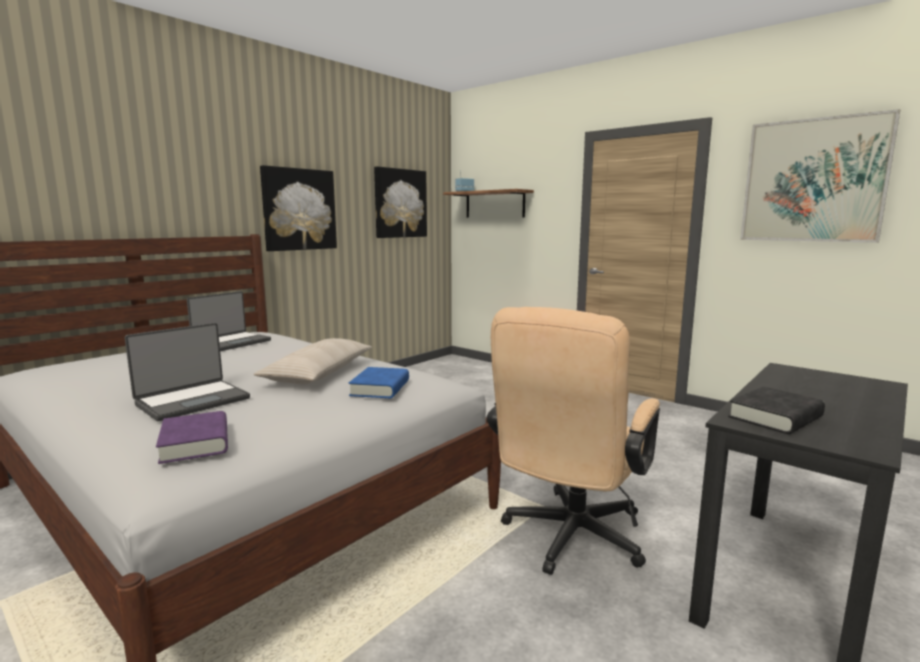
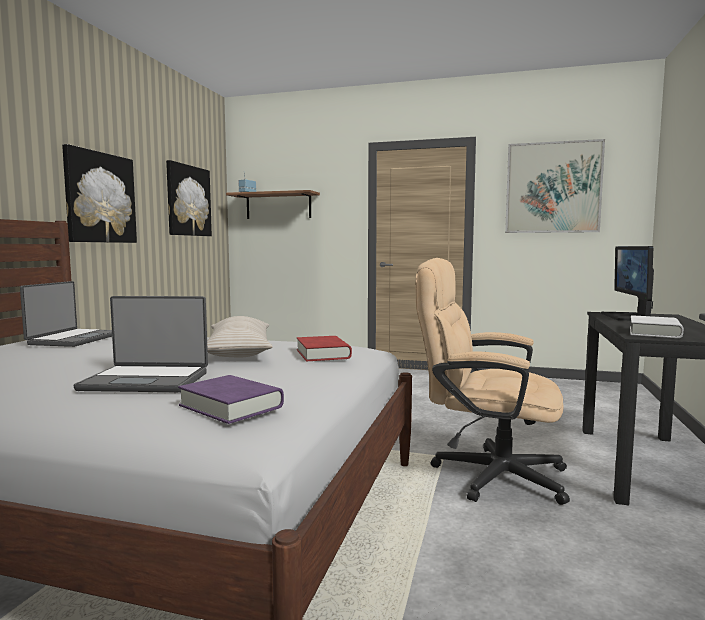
camera: 25 degrees left, 5 degrees down
laptop [125,323,250,421] -> laptop turned 75 degrees clockwise [74,296,208,392]
blue book [349,367,409,398] -> red book [297,336,352,361]
beige office chair [487,307,660,575] -> beige office chair turned 105 degrees clockwise [416,258,570,505]
black book [728,386,825,434] -> white book [630,315,683,338]
none -> monitor [601,246,654,321]

